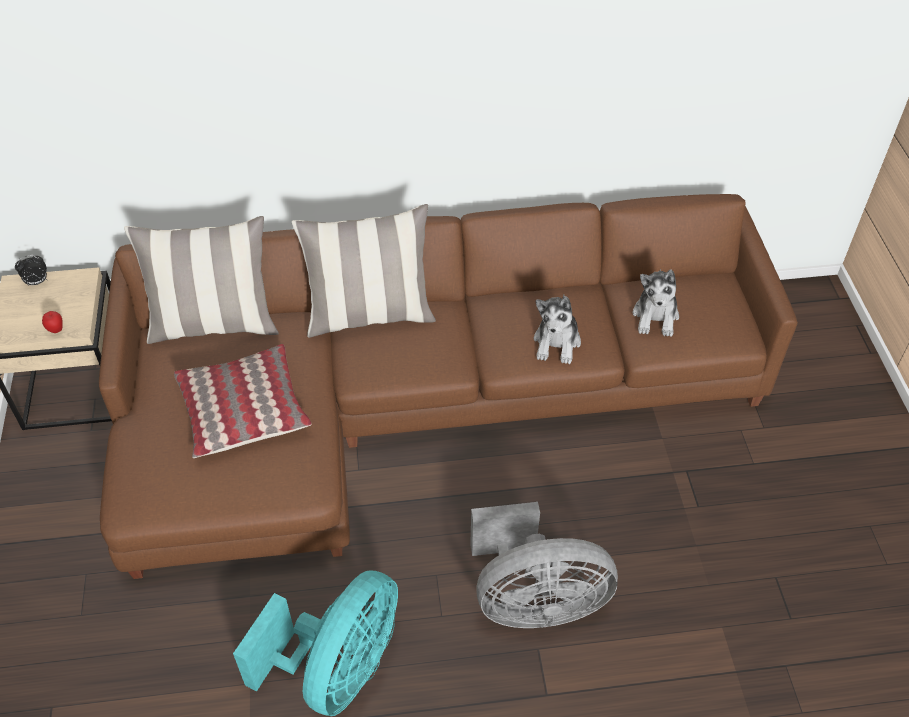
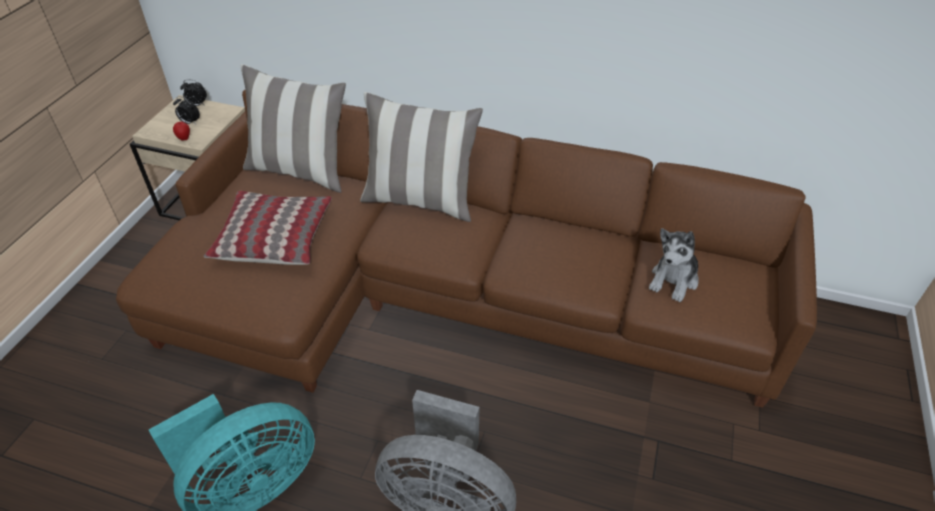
camera: 25 degrees right, 5 degrees down
plush toy [534,295,581,364] -> none
none -> alarm clock [173,96,200,124]

